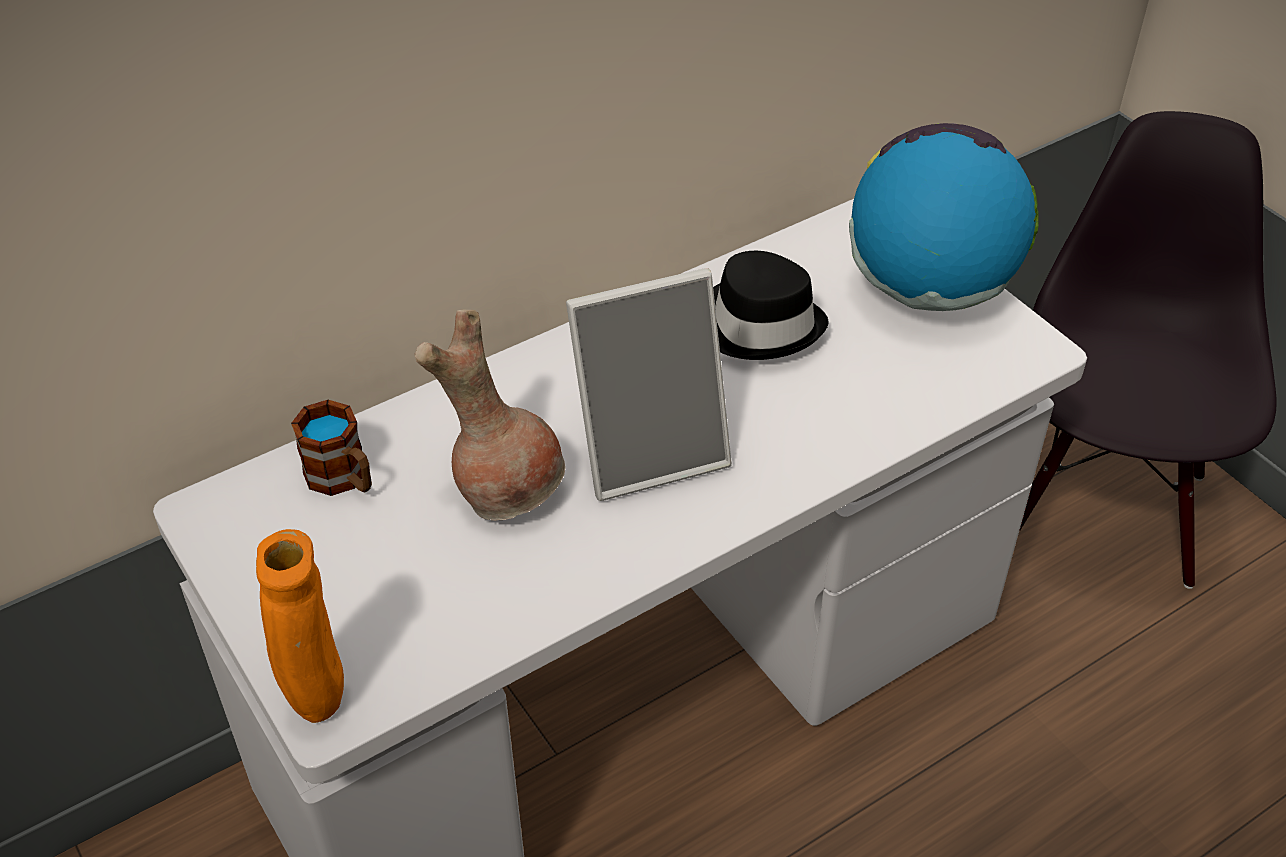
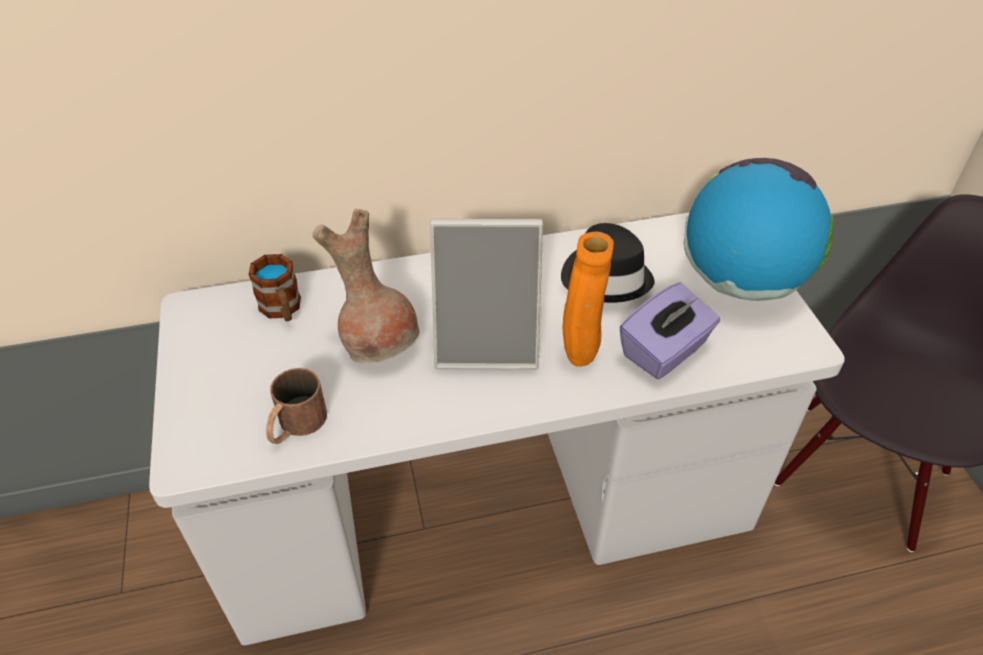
camera: 20 degrees right, 0 degrees up
orange vase [256,529,344,723] -> orange vase moved to [563,232,614,366]
none -> brown mug [266,368,327,444]
none -> purple tissue box [619,283,720,379]

